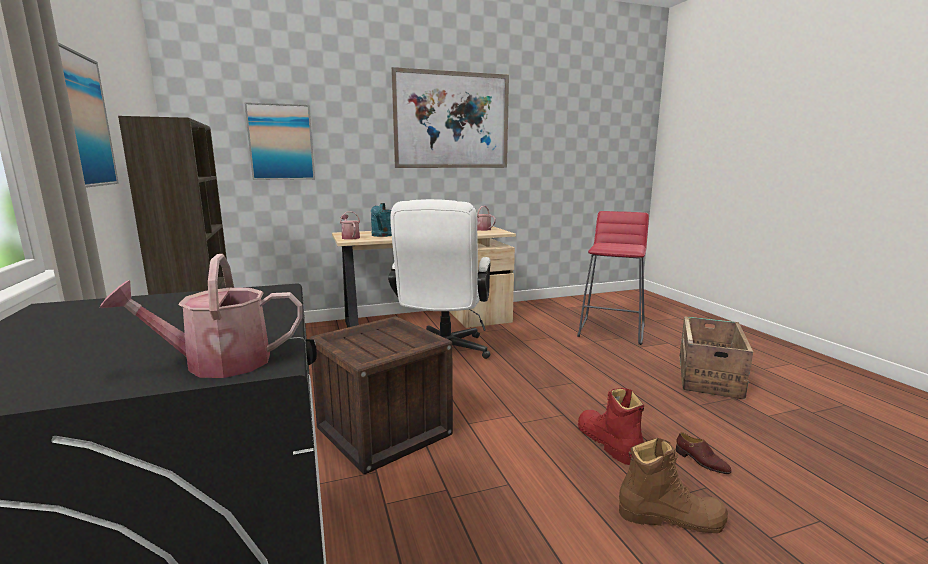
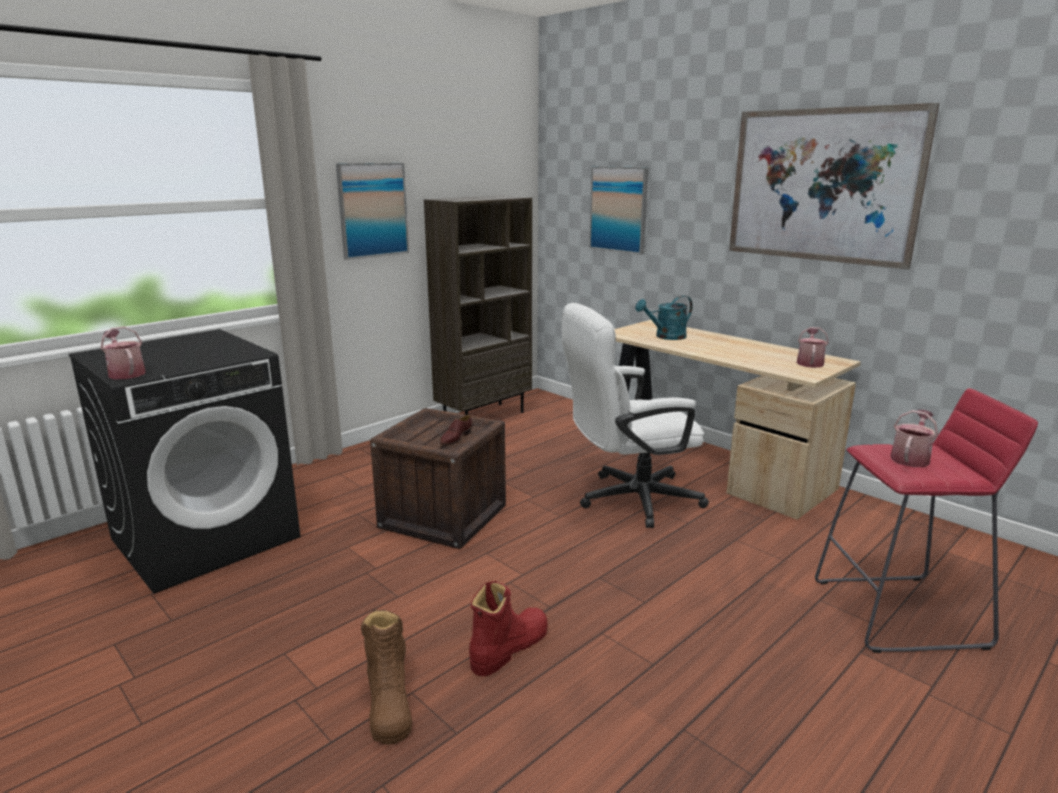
camera: 65 degrees right, 5 degrees up
watering can [340,211,360,240] -> watering can moved to [890,410,938,467]
brown shoe [676,432,732,474] -> brown shoe moved to [440,415,472,445]
crate [680,316,753,400] -> none

